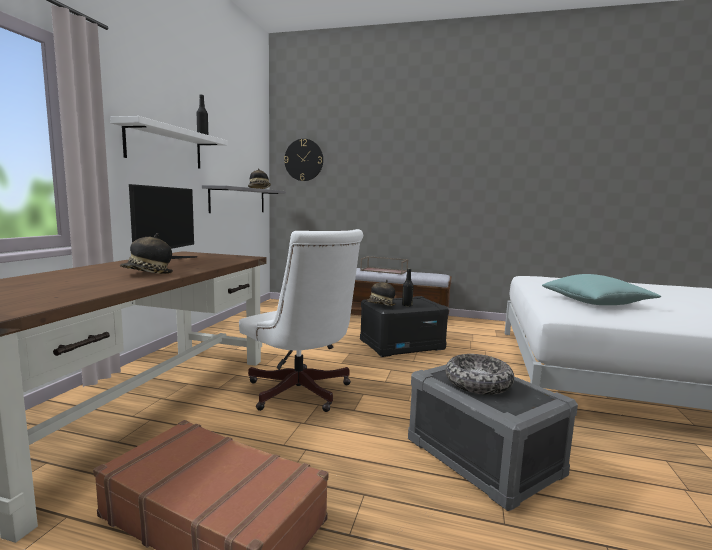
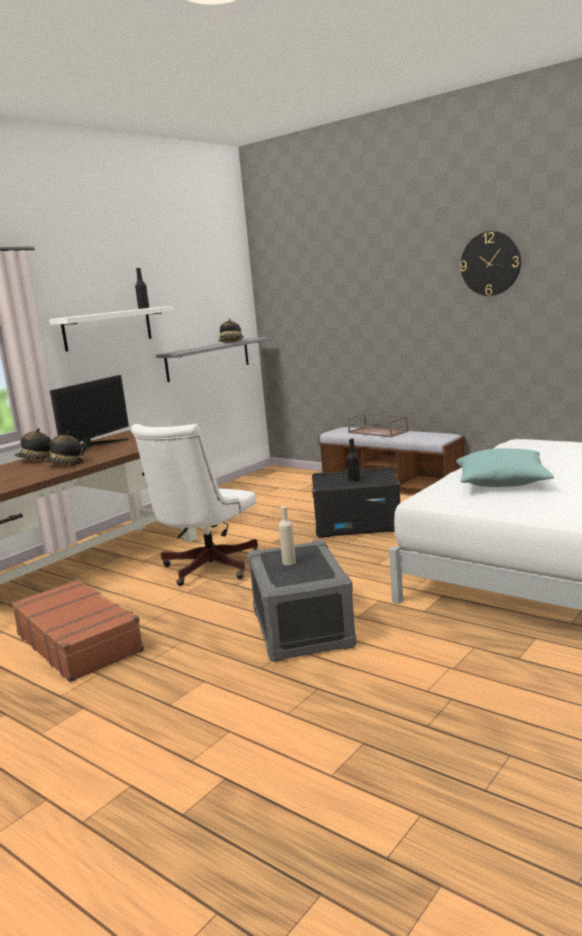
camera: 25 degrees right, 5 degrees up
white office chair [239,229,363,412] -> white office chair turned 45 degrees clockwise [131,424,258,586]
wall clock [284,139,323,181] -> wall clock moved to [460,231,521,296]
hat [366,280,396,306] -> hat moved to [15,428,51,460]
bowl [445,354,514,395] -> beige bottle [279,506,296,565]

